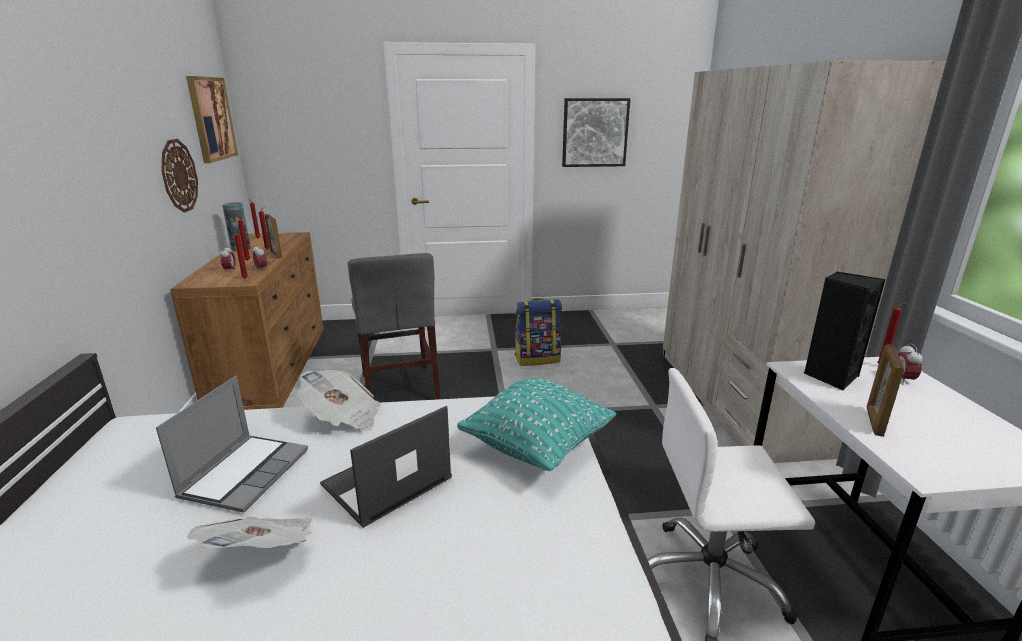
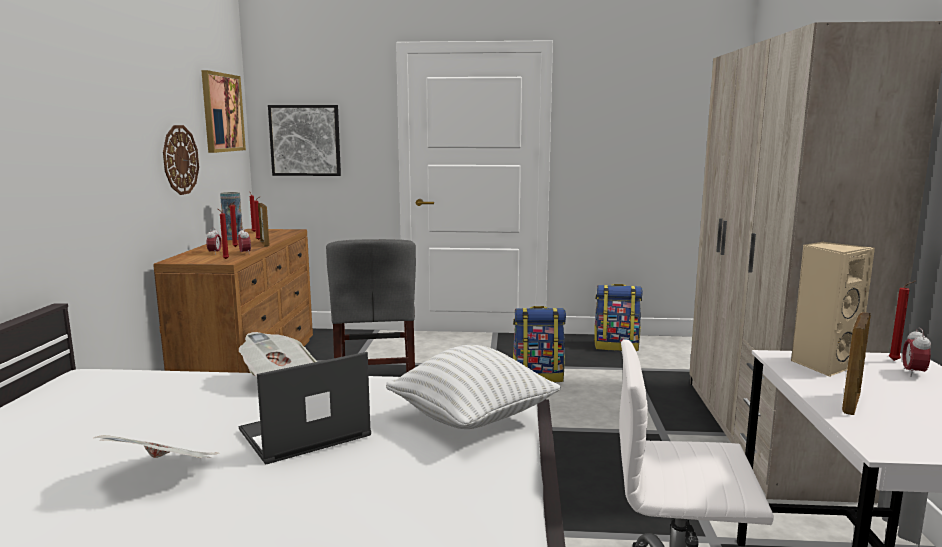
camera: 10 degrees right, 10 degrees down
laptop [156,376,308,513] -> none
turquoise pillow [457,378,617,471] -> white pillow [386,345,561,429]
picture [562,98,630,167] -> picture moved to [268,105,341,176]
black speaker [803,272,885,391] -> beige speaker [790,242,875,377]
none -> backpack [594,284,643,351]

